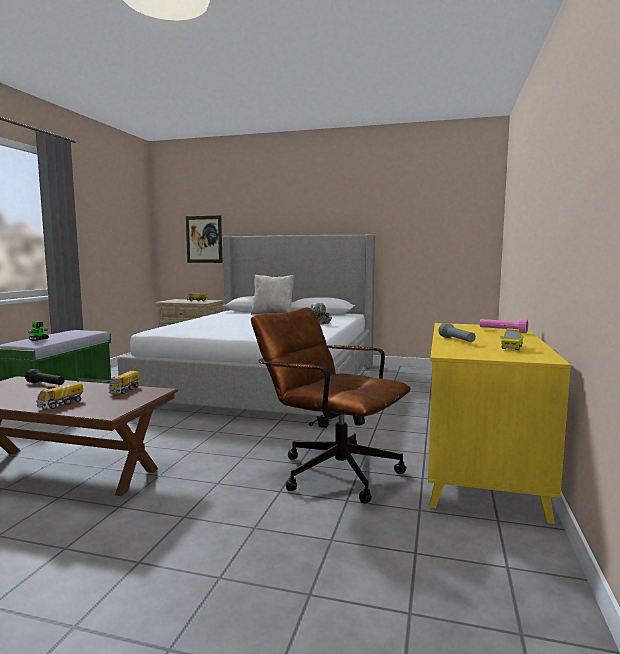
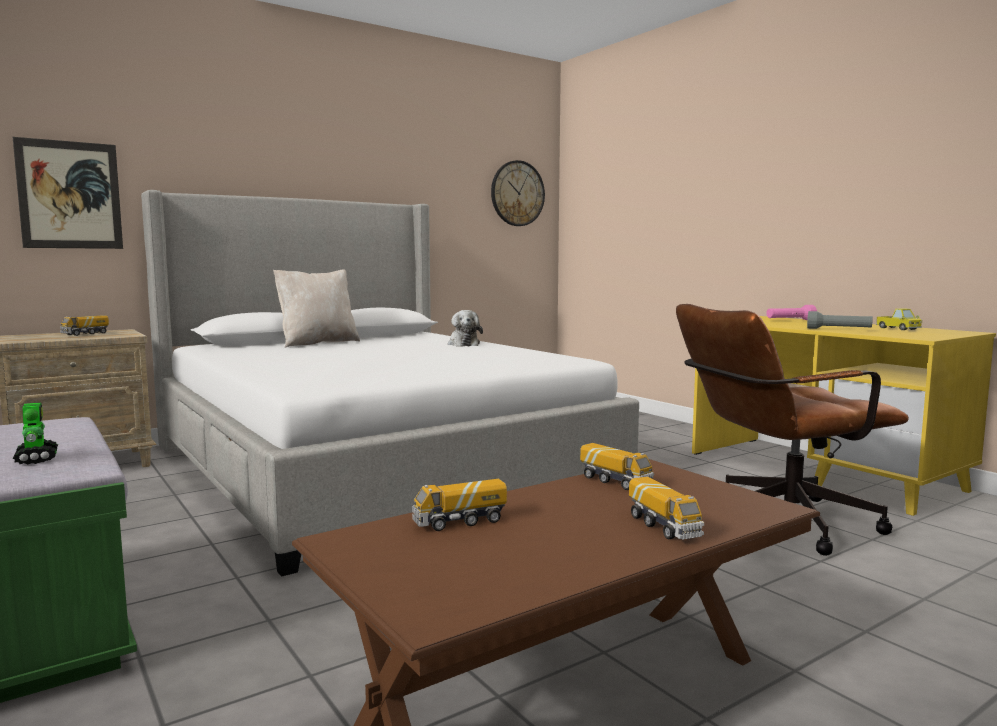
camera: 50 degrees left, 0 degrees up
black flashlight [25,369,64,385] -> toy truck [412,479,507,531]
none -> wall clock [491,160,545,226]

